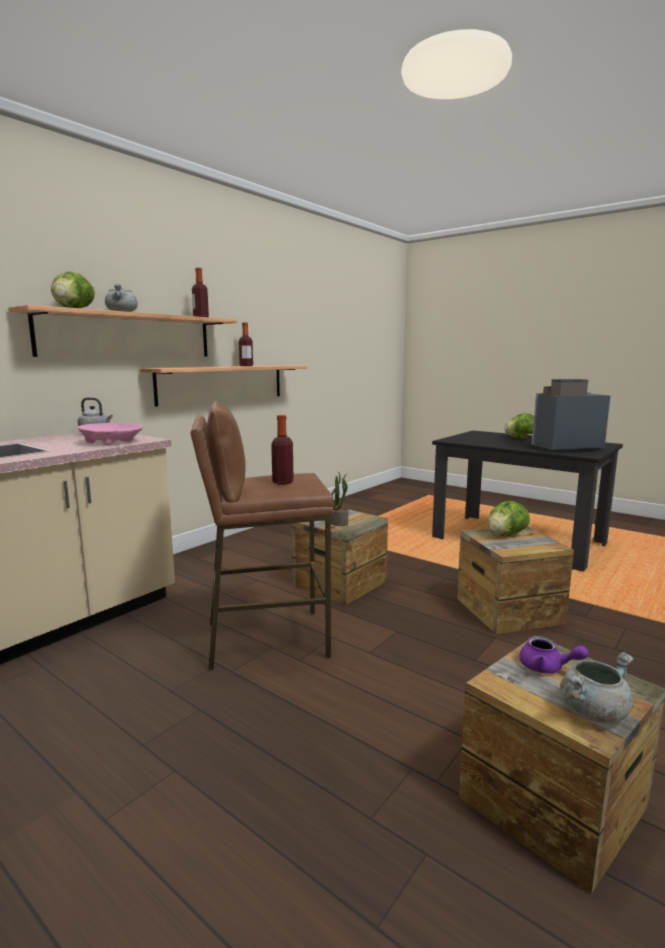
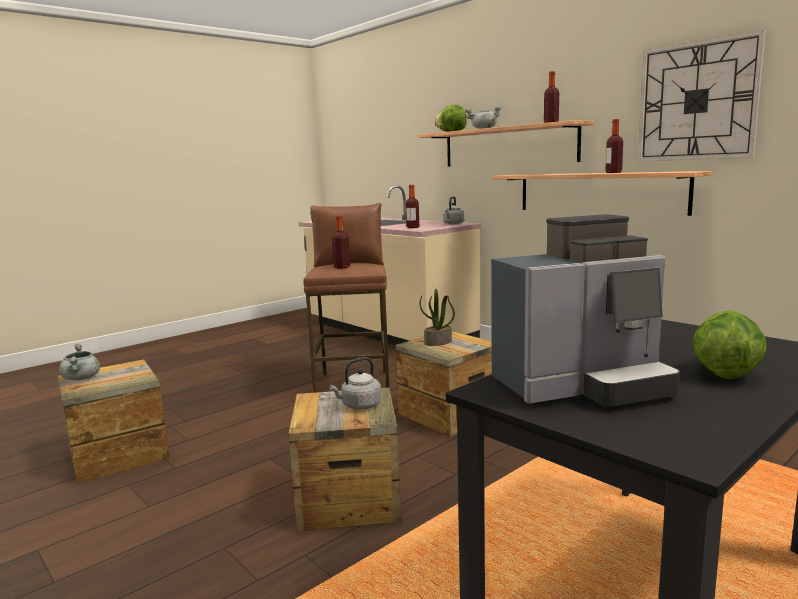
camera: 100 degrees right, 0 degrees up
pink bowl [78,423,143,445] -> bottle [406,185,419,228]
lettuce [488,501,530,536] -> grey kettle [330,357,381,410]
purple teapot [519,636,589,673] -> none
coffee machine [526,379,611,452] -> coffee machine turned 75 degrees clockwise [491,214,680,408]
none -> wall clock [638,30,766,161]

